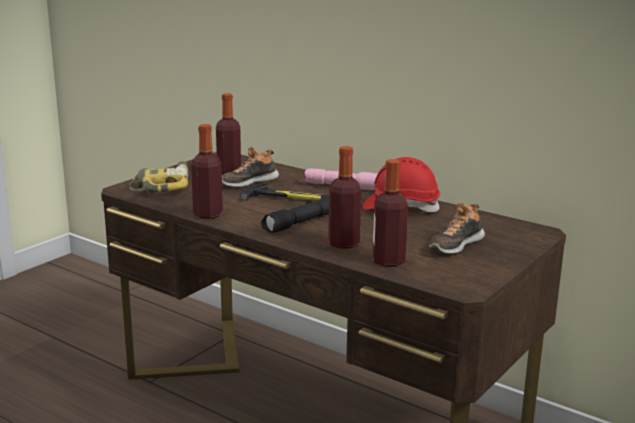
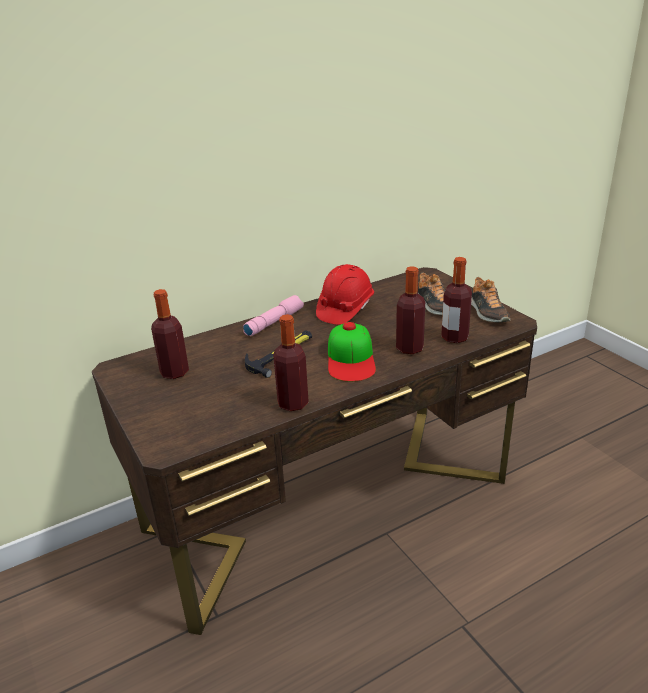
camera: 65 degrees left, 10 degrees up
power drill [129,161,188,193] -> none
shoe [222,147,279,187] -> shoe moved to [471,277,510,323]
black flashlight [261,197,329,233] -> cap [328,322,376,382]

